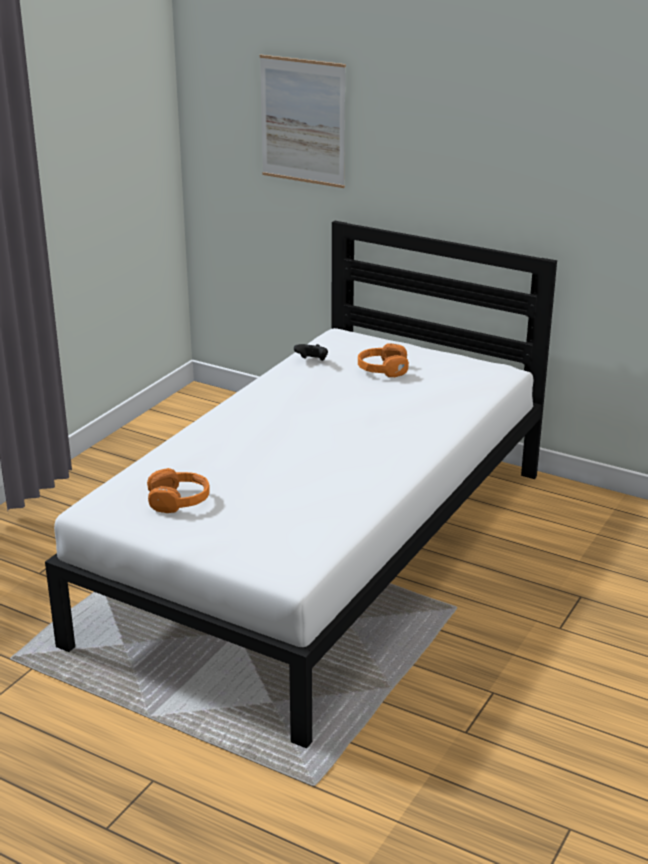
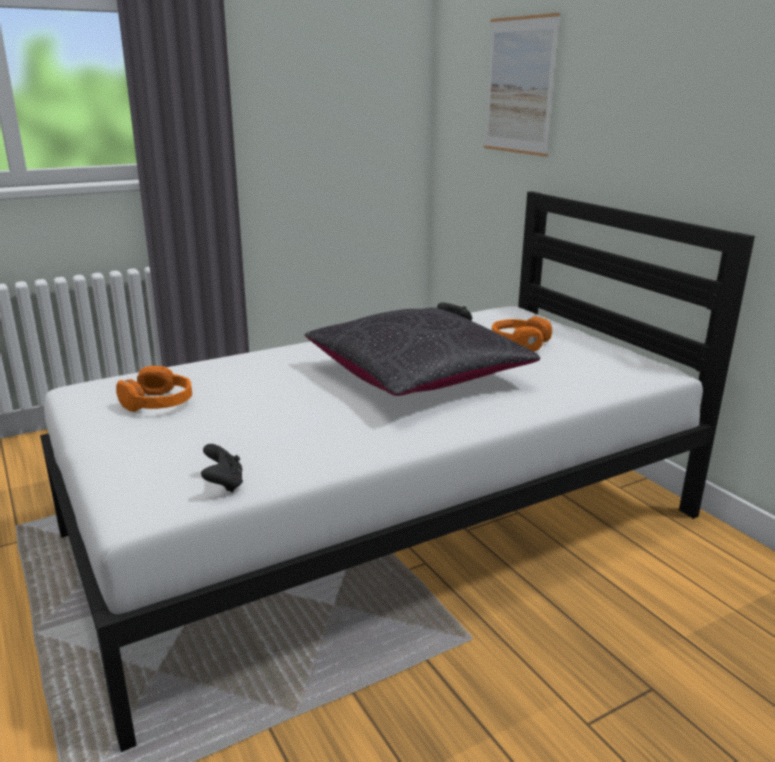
camera: 30 degrees right, 5 degrees down
none -> black game controller [201,444,243,493]
none -> black pillow [305,307,540,396]

